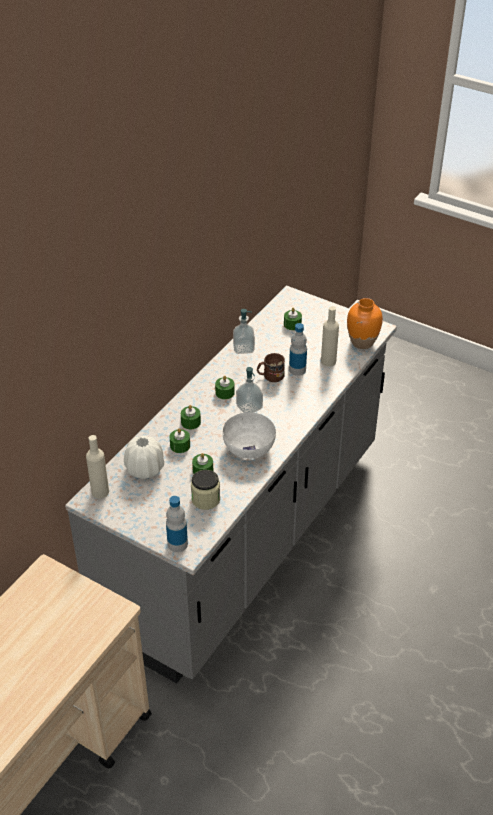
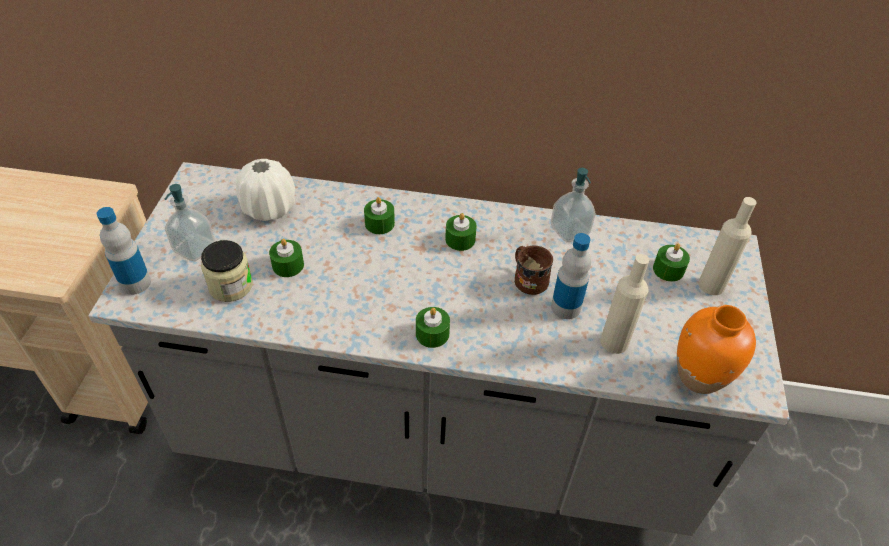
camera: 65 degrees right, 5 degrees up
beige bottle [86,435,109,499] -> beige bottle moved to [698,197,757,295]
green candle [170,428,190,453] -> green candle moved to [416,307,450,348]
white bowl [223,412,276,459] -> none
soap dispenser [236,367,263,413] -> soap dispenser moved to [165,184,215,261]

